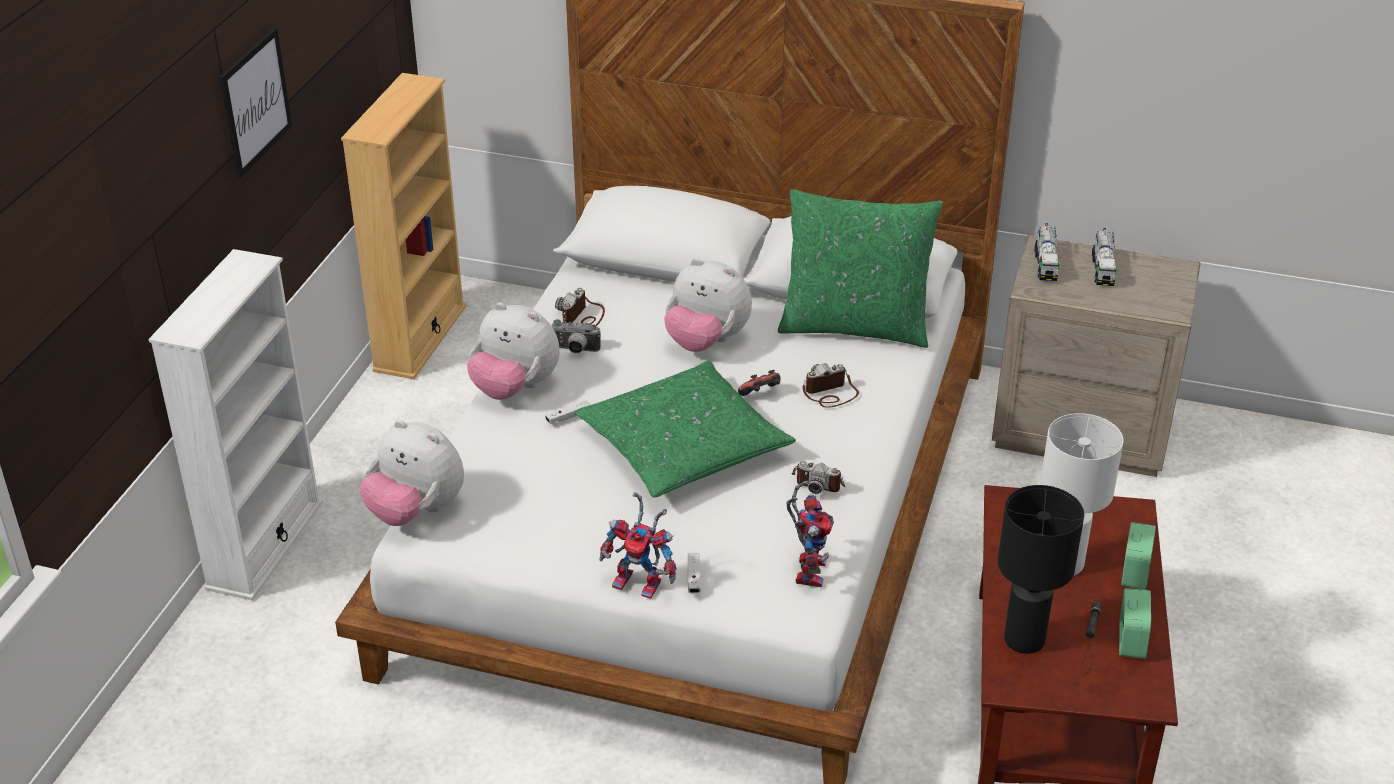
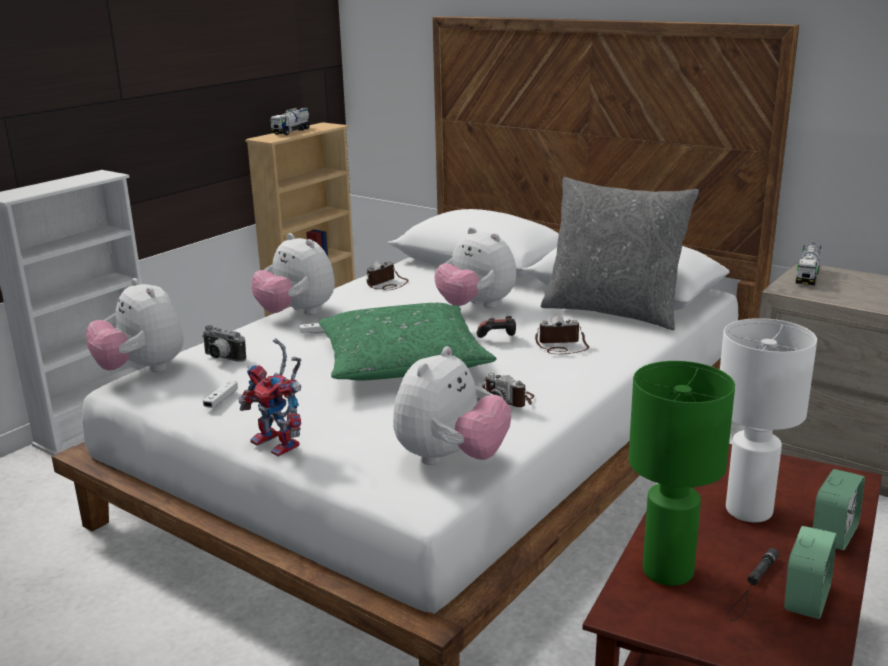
camera: 20 degrees right, 15 degrees down
picture [219,28,292,178] -> none
camera [551,319,601,353] -> camera moved to [202,325,246,362]
white game controller [687,553,701,593] -> white game controller moved to [203,381,238,408]
green pillow [778,189,943,348] -> grey pillow [541,177,699,330]
toy robot [786,481,834,587] -> plush toy [393,347,511,465]
black table lamp [998,485,1084,654] -> green table lamp [629,361,735,586]
toy truck [1092,228,1117,286] -> toy truck moved to [270,107,311,135]

